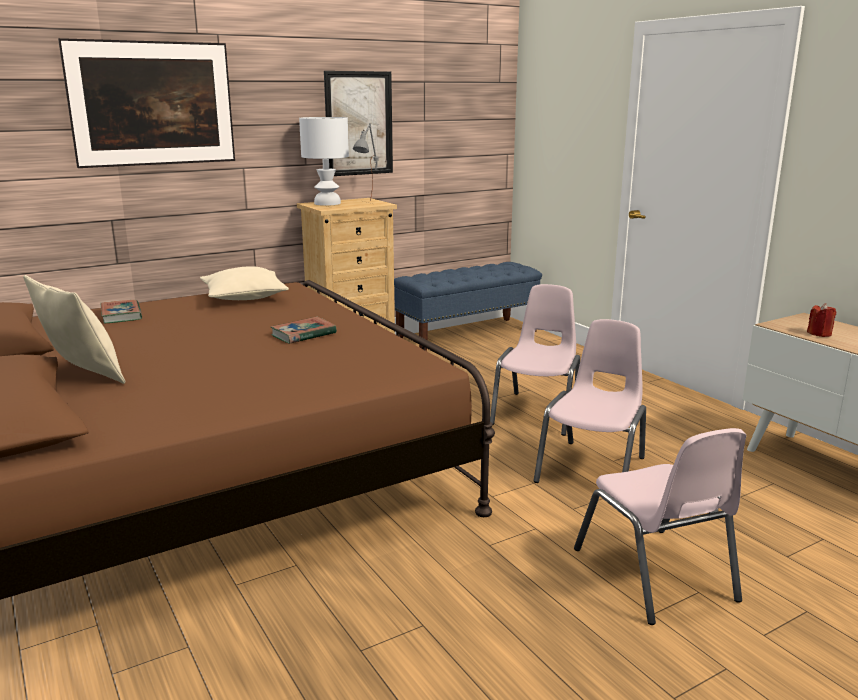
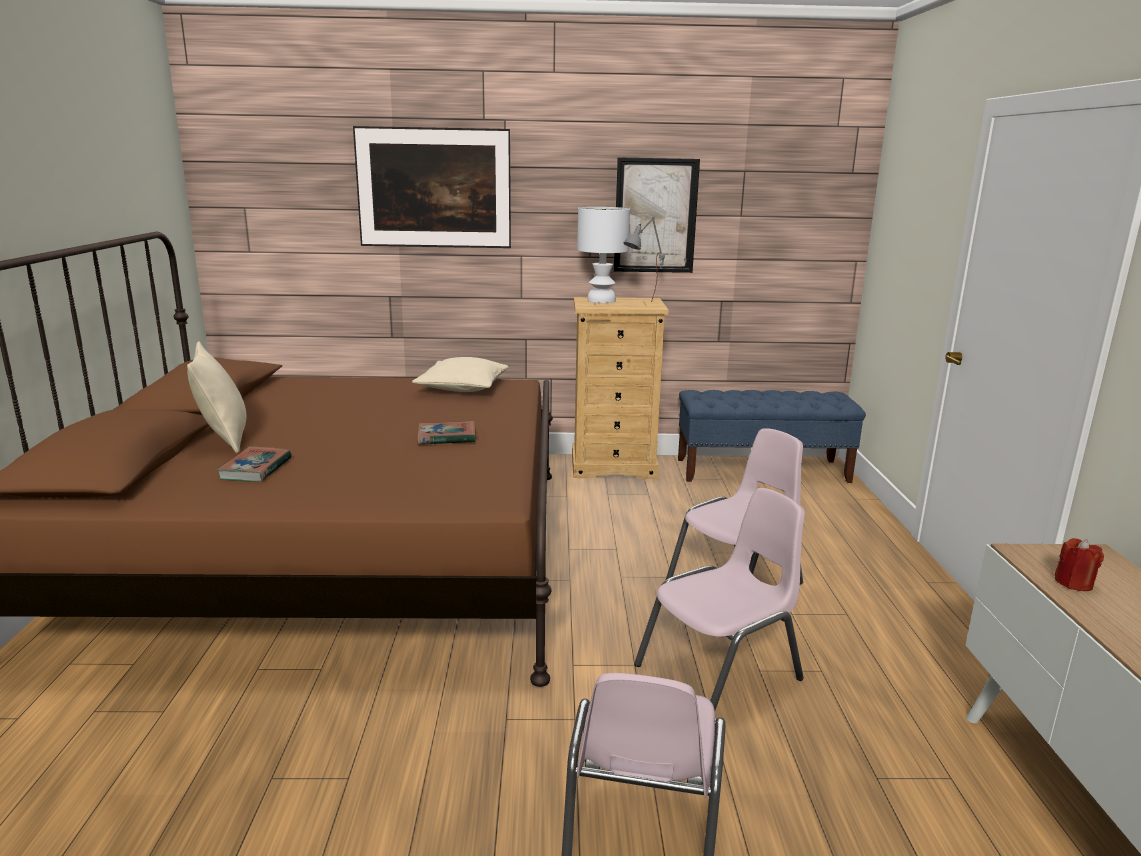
camera: 30 degrees right, 0 degrees up
book [100,300,142,324] -> book moved to [217,446,292,482]

